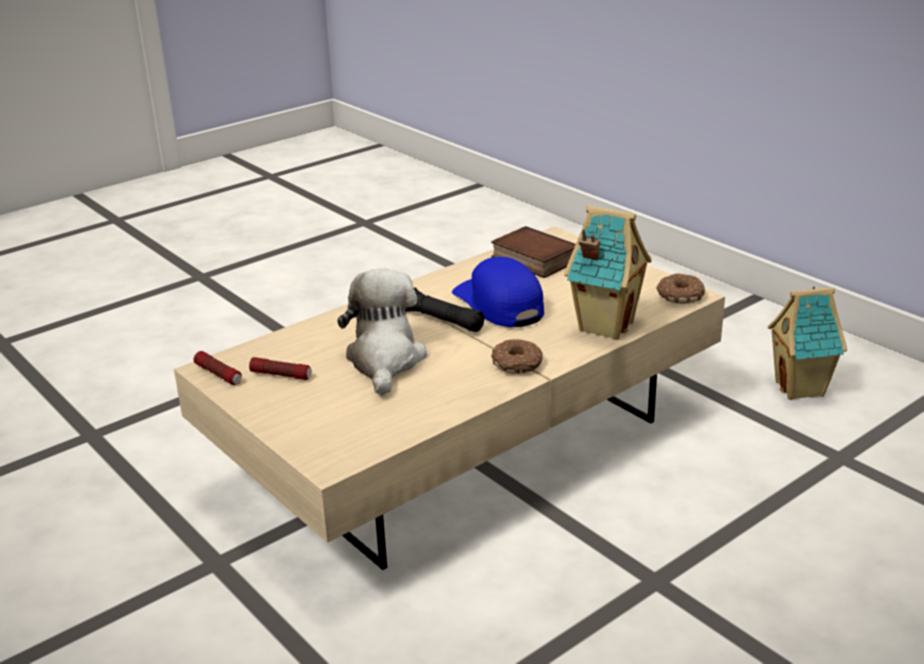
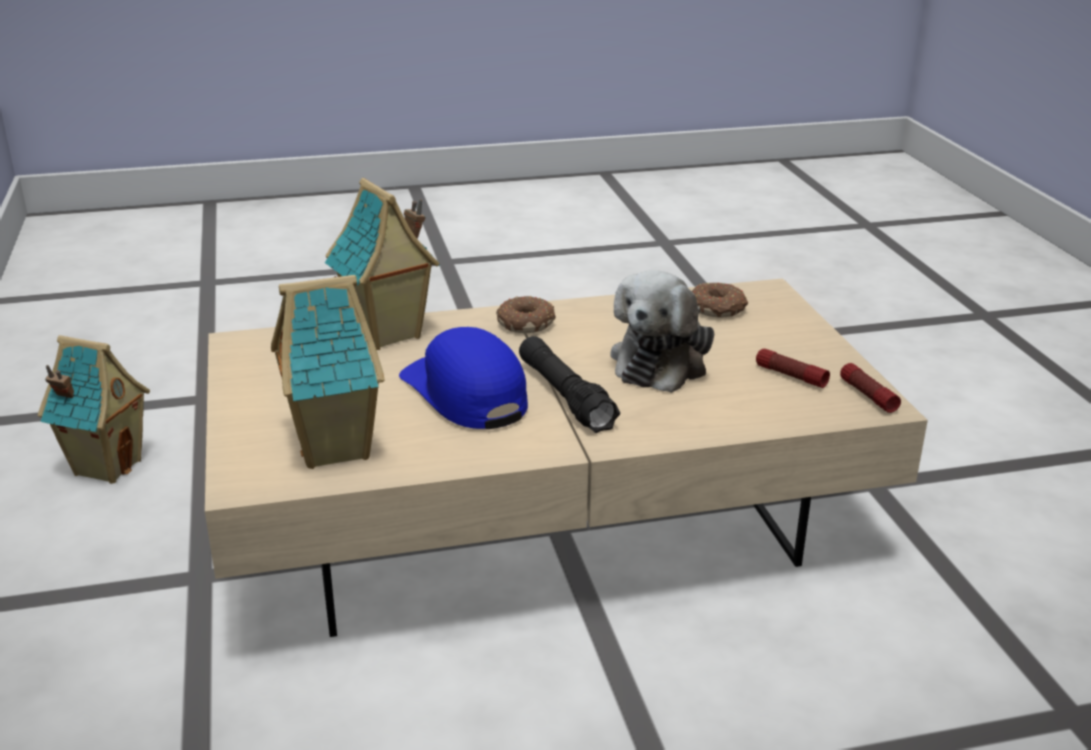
camera: 155 degrees left, 0 degrees up
blue cap [452,257,544,327] -> blue cap turned 150 degrees clockwise [399,327,528,429]
book [491,226,576,278] -> toy house [271,275,385,469]
donut [656,273,705,304] -> donut moved to [692,282,748,317]

